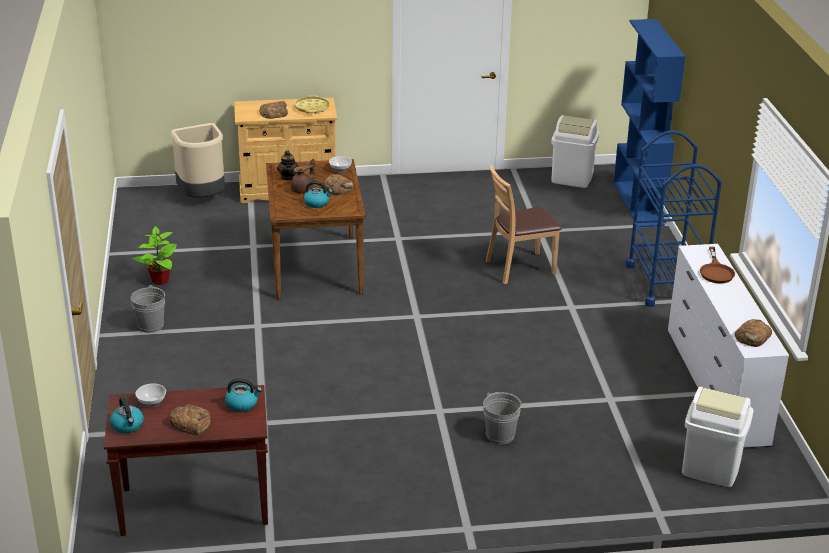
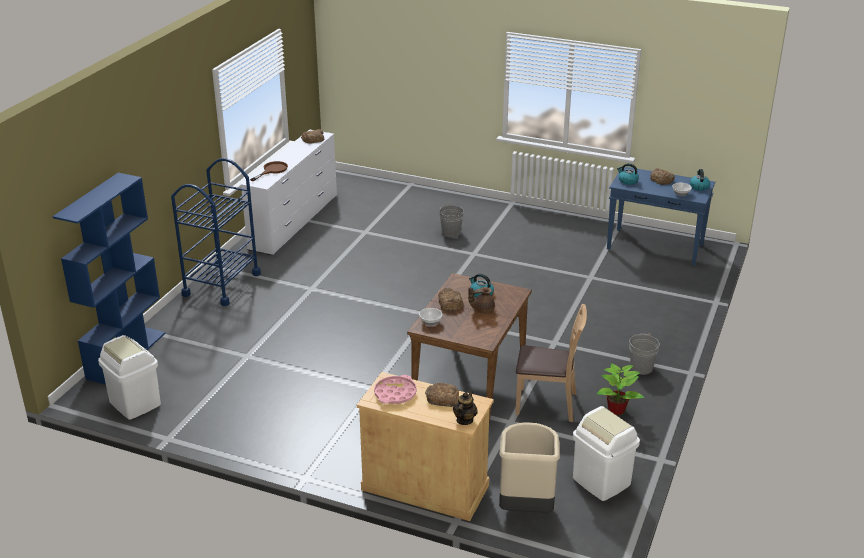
camera: 150 degrees left, 0 degrees up
brown console table [104,385,268,536] -> blue console table [607,167,715,266]
teapot [277,150,299,181] -> teapot moved to [453,390,478,425]
yellow tray [294,95,329,113] -> pink tray [374,375,417,404]
brown chair [486,164,561,284] -> brown chair moved to [515,304,587,422]
white trash can [682,387,753,487] -> white trash can moved to [573,406,640,501]

